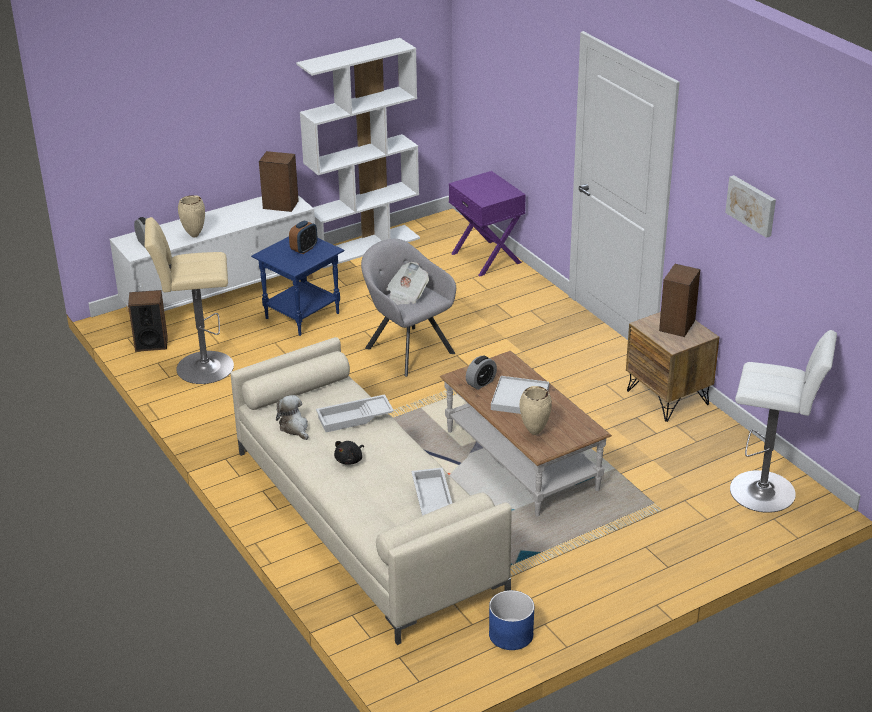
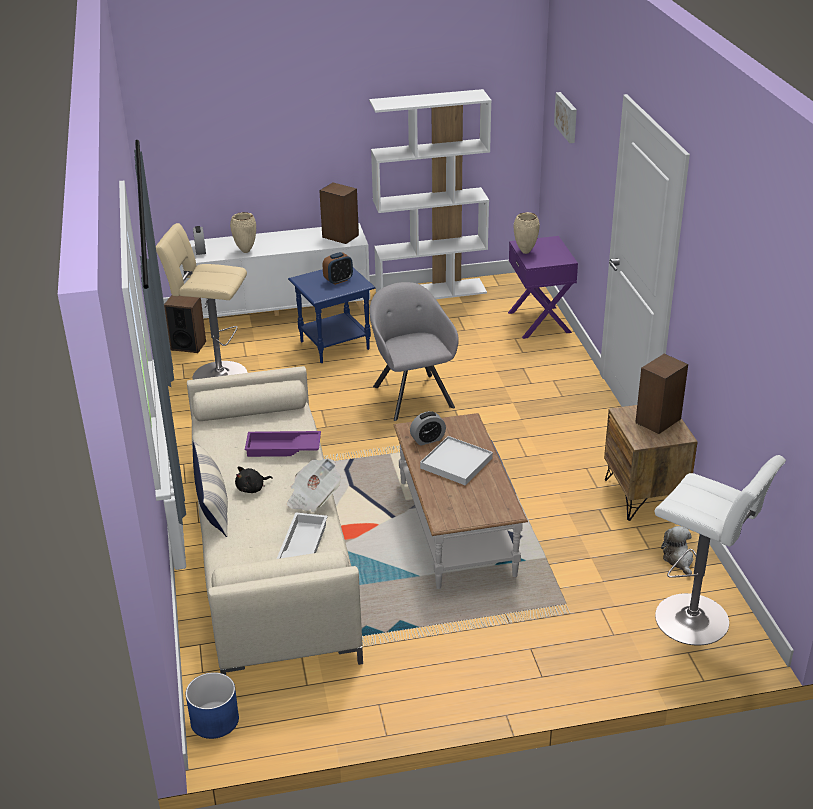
camera: 20 degrees right, 0 degrees up
plush toy [276,395,308,440] -> plush toy moved to [661,526,693,577]
white tray [316,394,394,432] -> purple tray [245,431,321,457]
newspaper [386,262,429,305] -> newspaper moved to [287,459,341,512]
blue planter [489,590,534,650] -> blue planter moved to [186,672,239,739]
beige vase [520,386,552,435] -> beige vase moved to [514,212,540,254]
picture [725,175,776,238] -> picture moved to [554,92,577,143]
none -> pillow [193,440,228,537]

